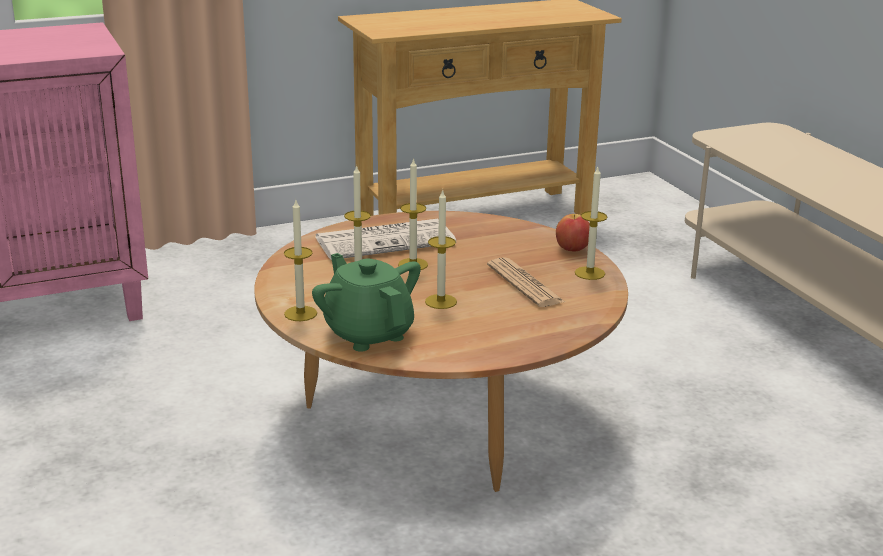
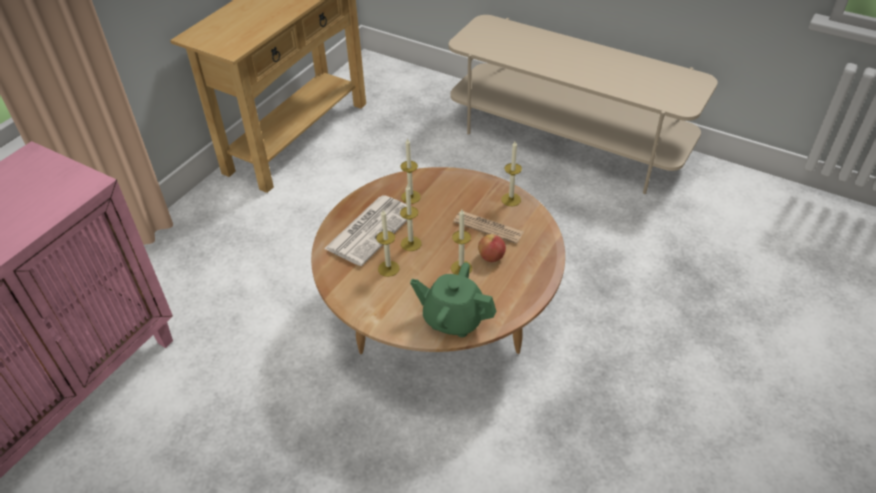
camera: 35 degrees left, 20 degrees up
candle [284,200,317,321] -> candle moved to [401,138,421,204]
apple [556,214,590,251] -> apple moved to [478,234,506,262]

